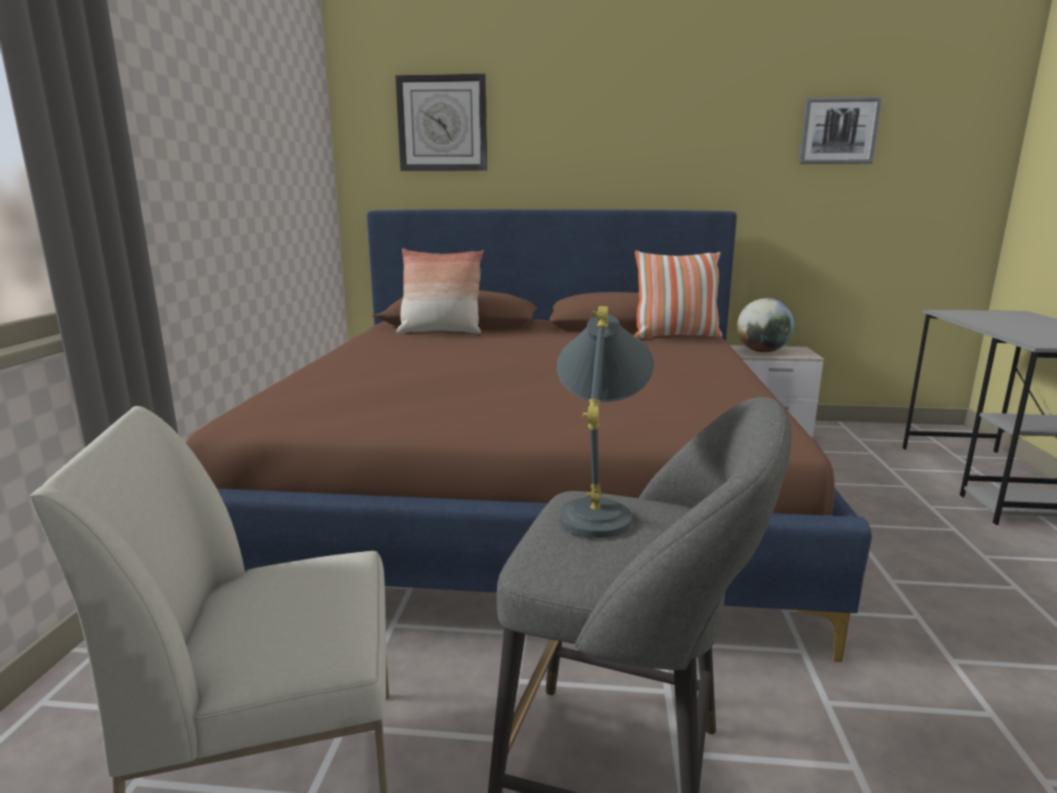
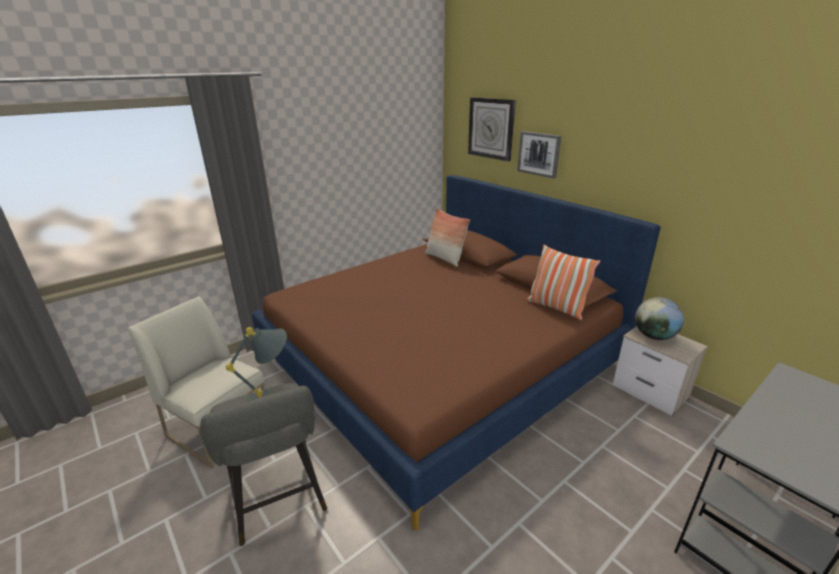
camera: 45 degrees right, 10 degrees up
picture [799,97,883,164] -> picture moved to [517,131,561,178]

